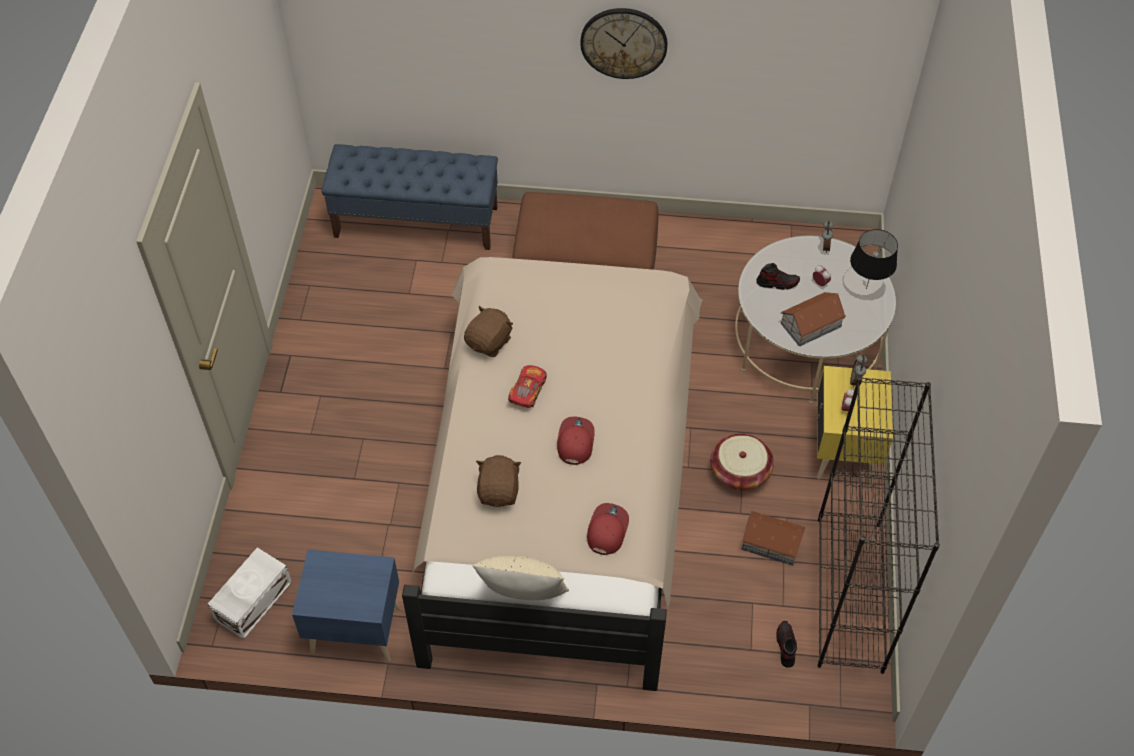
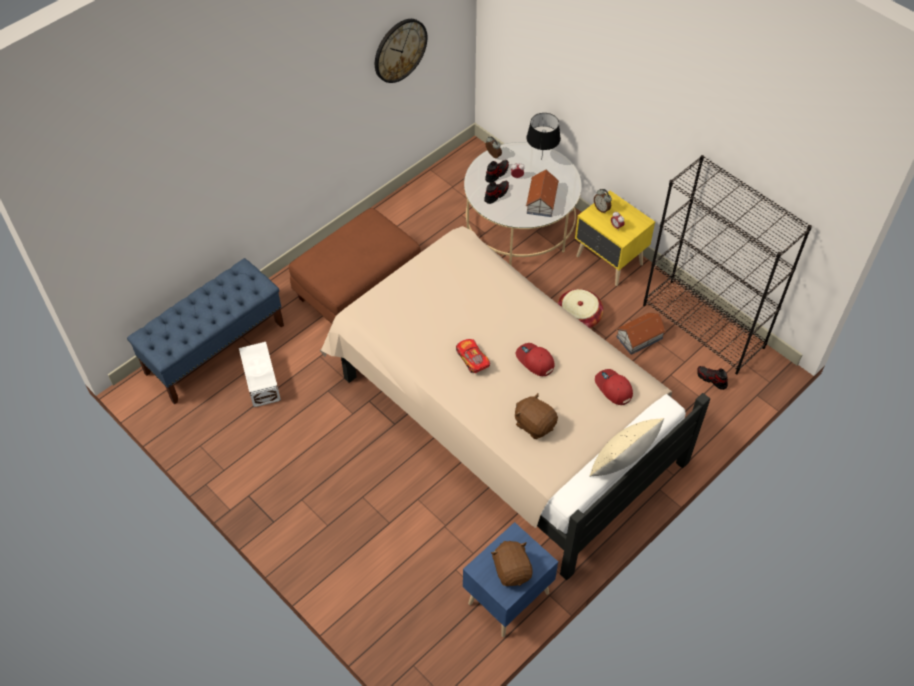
camera: 50 degrees left, 0 degrees up
white storage box [208,548,292,640] -> white storage box moved to [239,342,281,407]
brown plush toy [464,306,513,357] -> brown plush toy moved to [491,541,533,586]
wall clock [580,8,668,79] -> wall clock moved to [375,19,427,83]
none -> shoe [485,160,509,183]

